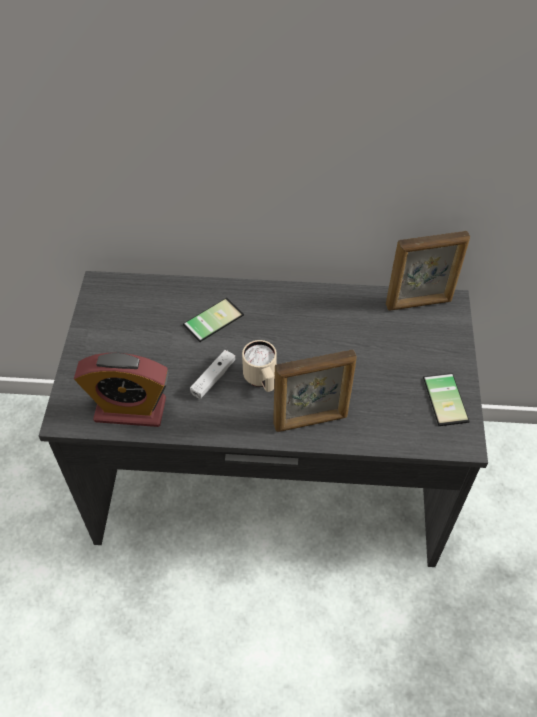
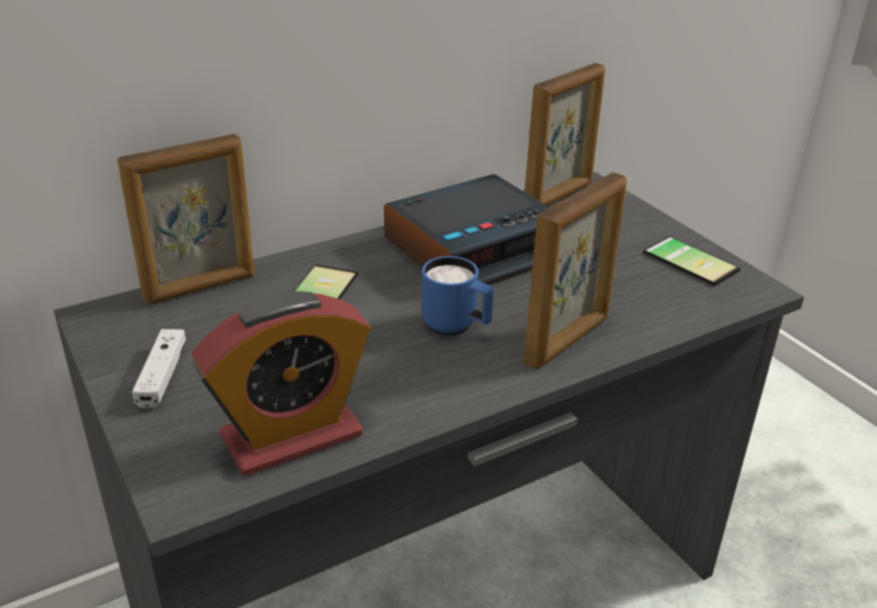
camera: 35 degrees left, 20 degrees down
white game controller [190,350,236,399] -> white game controller moved to [132,329,186,408]
beige mug [242,340,277,392] -> blue mug [421,256,494,336]
none -> picture frame [117,134,255,305]
none -> alarm clock [384,174,549,285]

